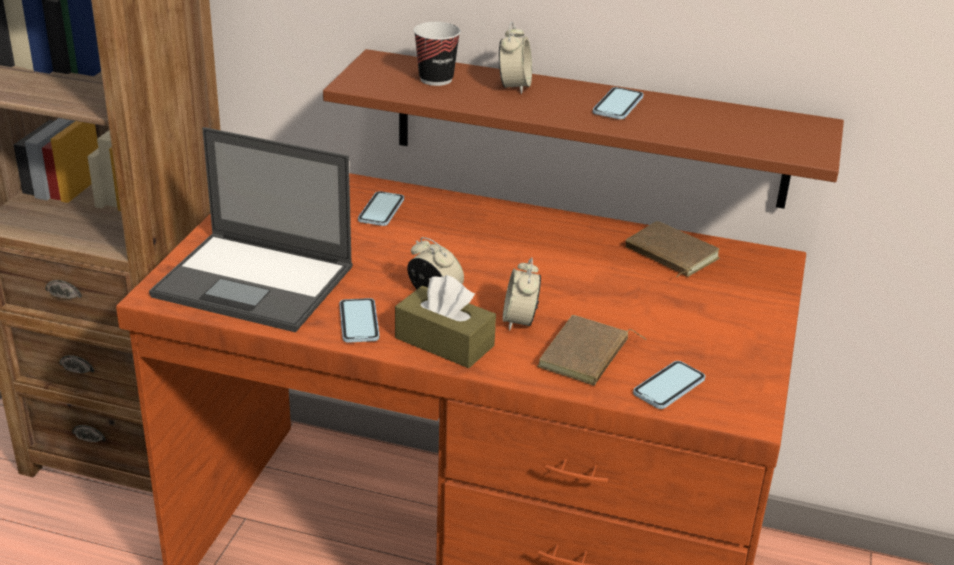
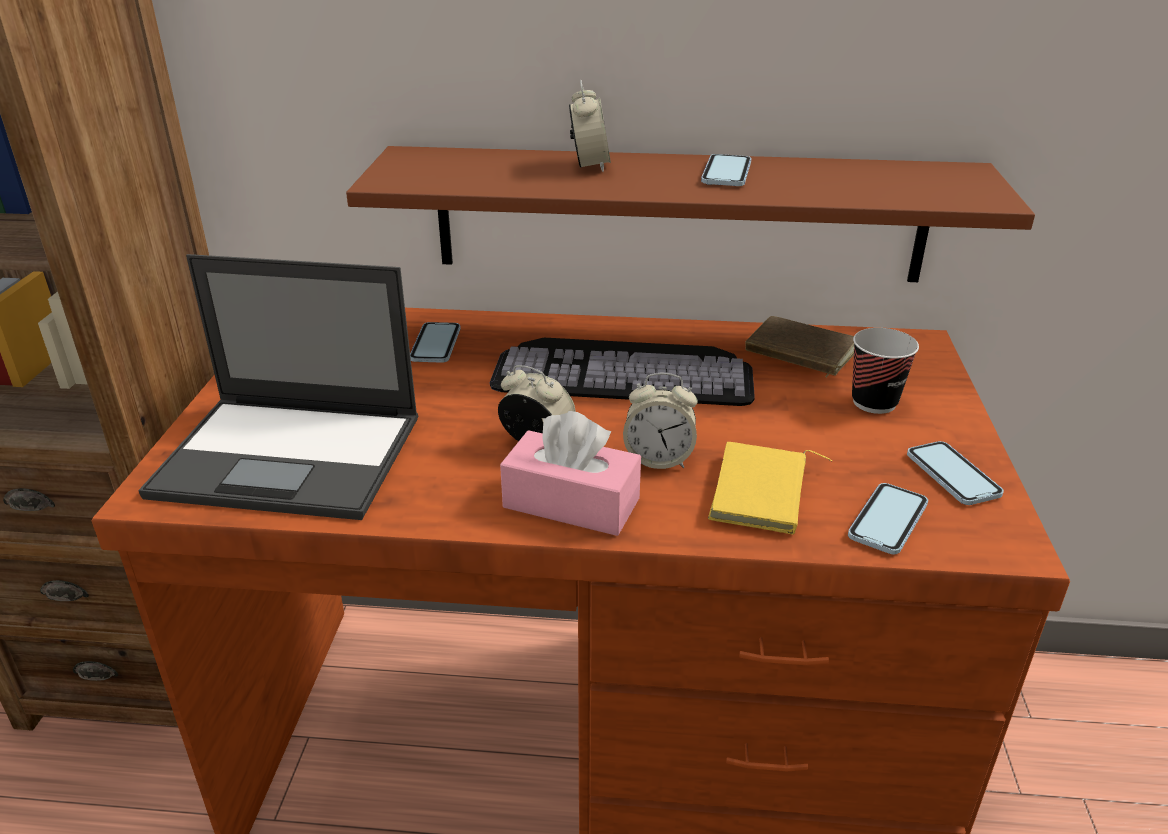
camera: 10 degrees left, 0 degrees up
phone [340,298,379,343] -> phone moved to [907,441,1004,505]
brown tissue box [395,275,496,368] -> pink tissue box [500,411,641,536]
cup [413,22,461,86] -> cup moved to [852,328,919,414]
alarm clock [503,257,541,331] -> alarm clock turned 75 degrees counterclockwise [623,373,698,469]
brown book [537,315,647,386] -> yellow book [708,442,832,535]
none -> keyboard [490,338,755,406]

